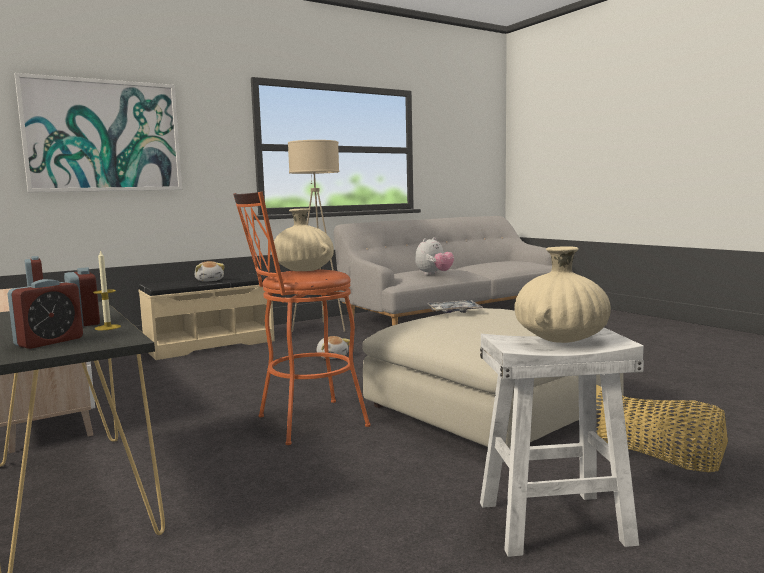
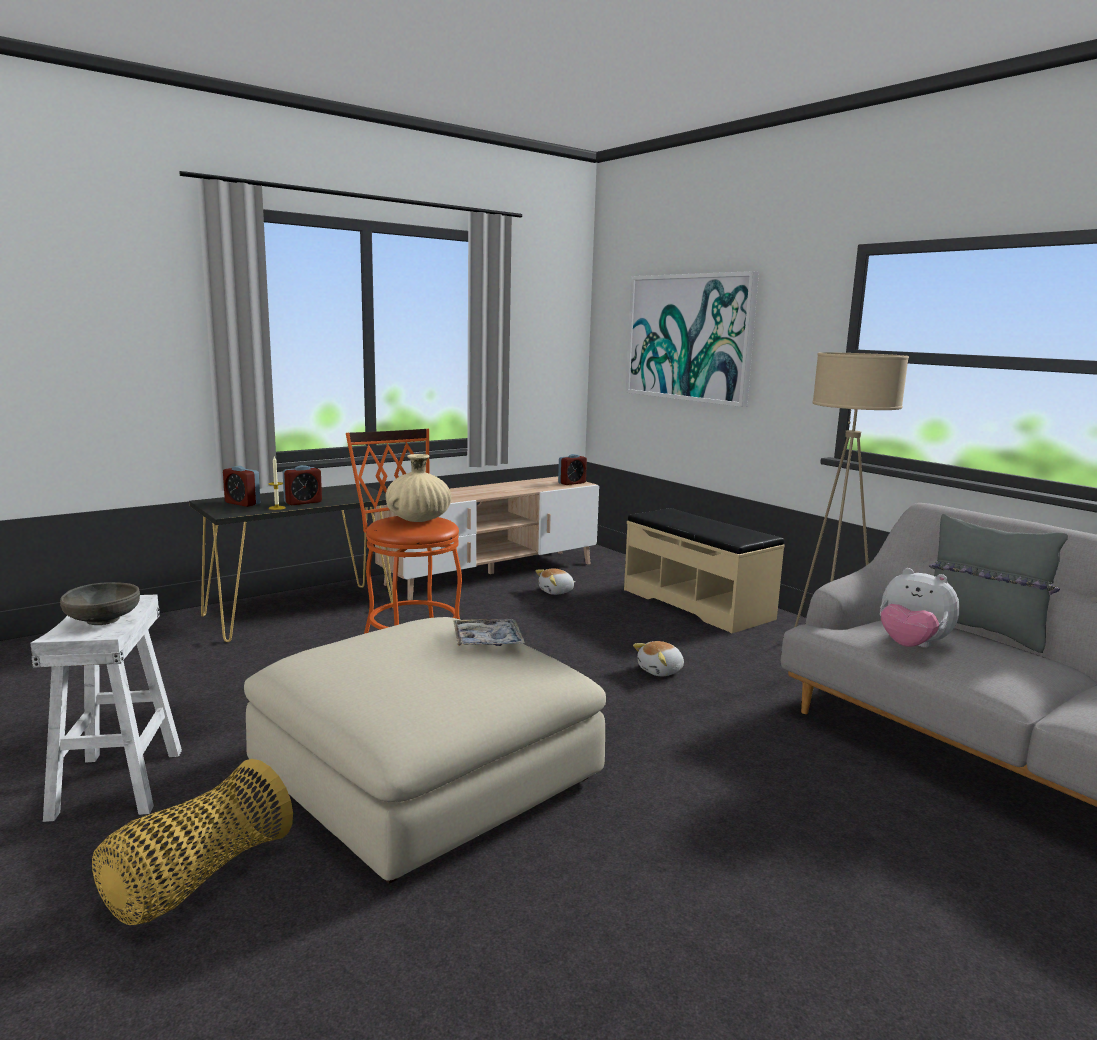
camera: 85 degrees right, 5 degrees up
plush toy [194,261,225,282] -> plush toy moved to [535,568,576,595]
beige vase [514,247,611,343] -> grey bowl [60,582,140,625]
none -> grey pillow [929,513,1068,653]

